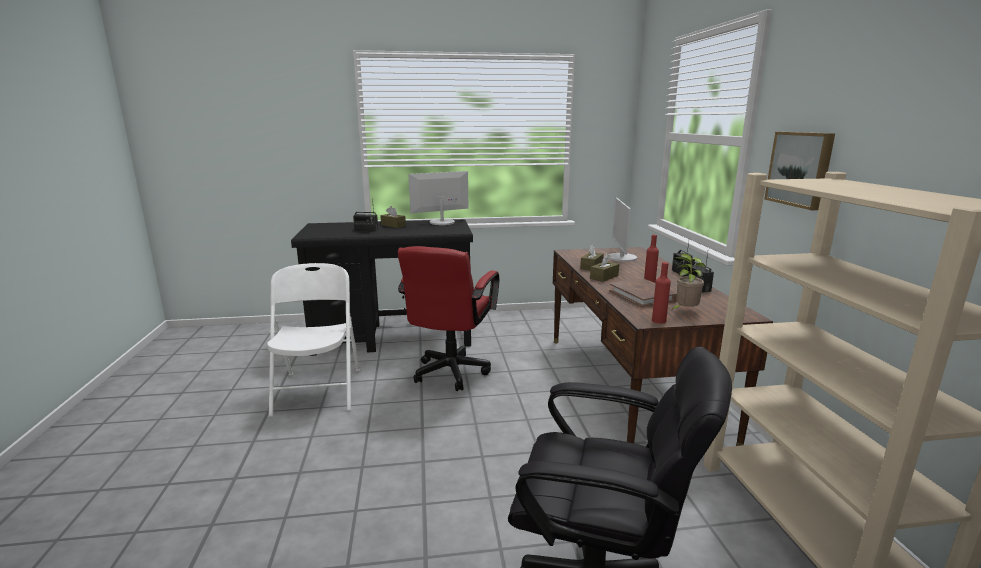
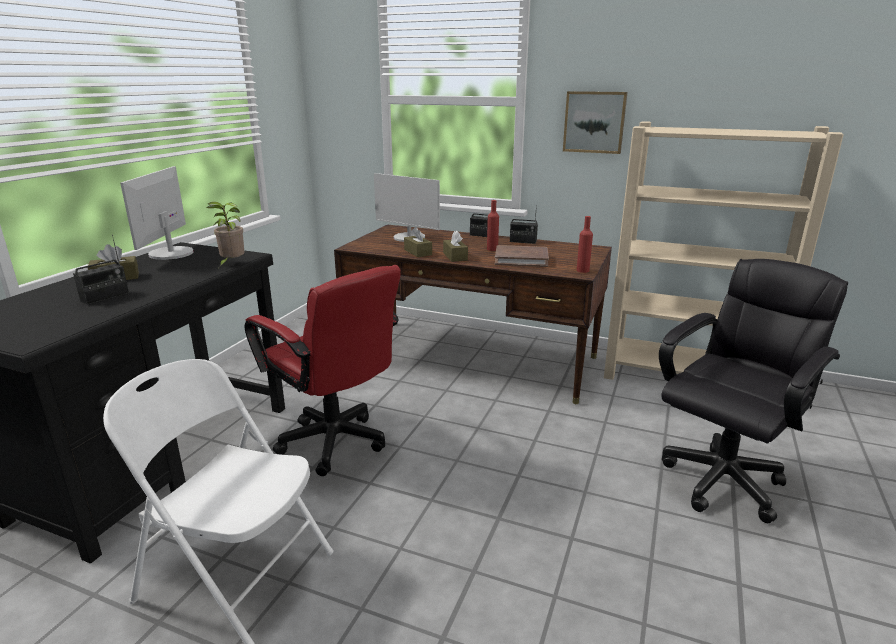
camera: 60 degrees left, 5 degrees up
potted plant [670,254,706,311] -> potted plant moved to [206,202,245,267]

